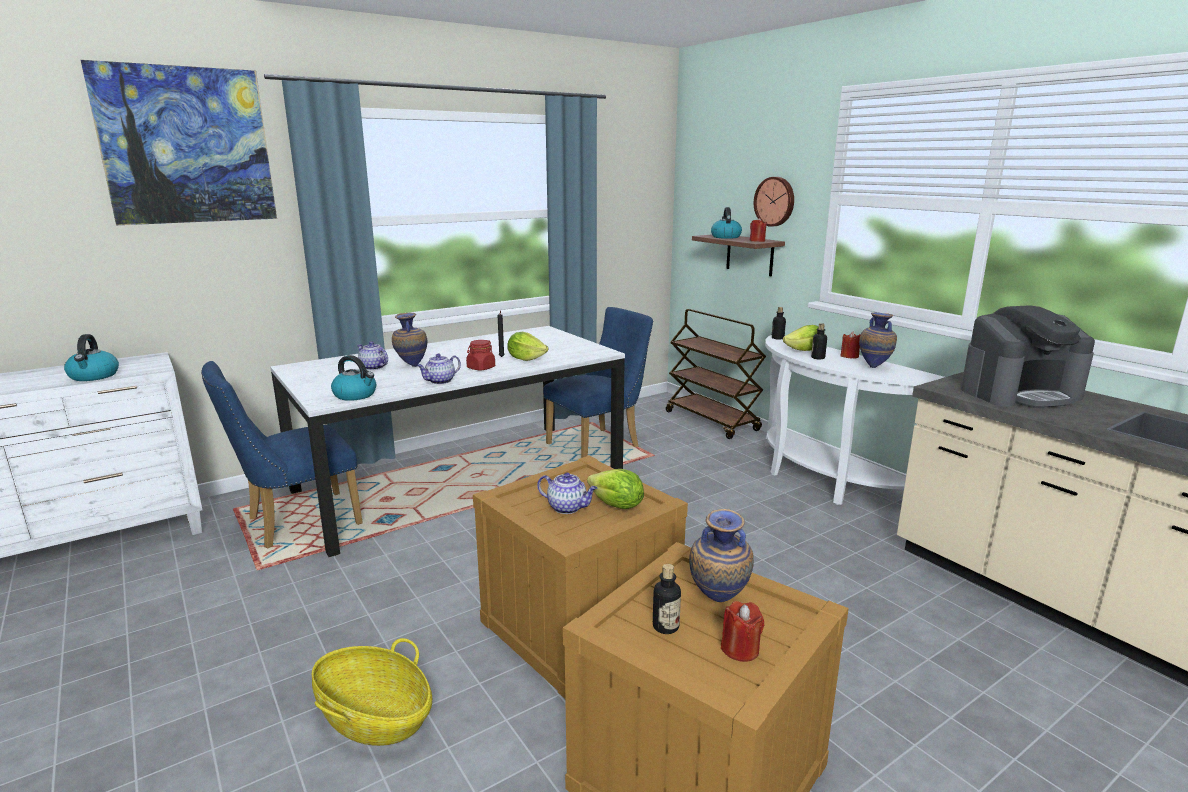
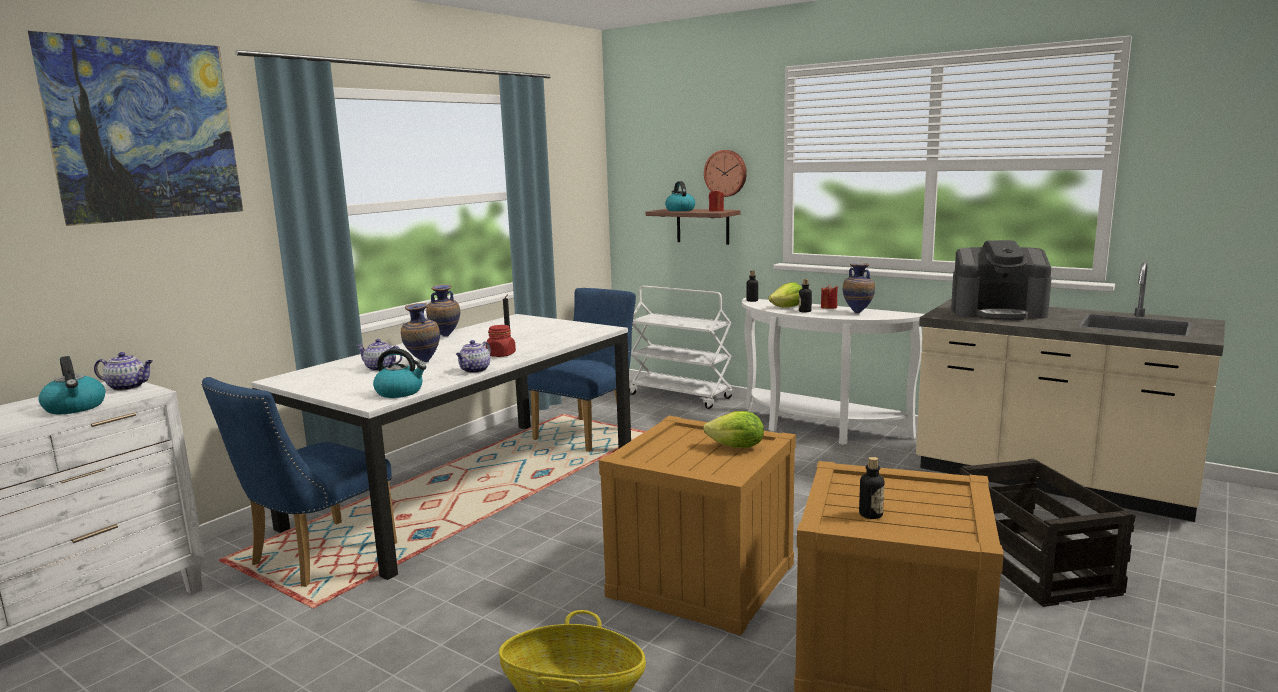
camera: 20 degrees left, 5 degrees down
lettuce [507,332,548,361] -> none
teapot [537,473,597,514] -> teapot moved to [94,352,153,391]
brown cart [666,309,766,439] -> white cart [629,286,733,409]
vase [689,509,754,602] -> vase moved to [426,284,460,337]
red candle [721,601,764,662] -> none
coffee machine [961,305,1095,408] -> coffee machine turned 45 degrees clockwise [951,240,1052,320]
none -> crate [960,458,1136,607]

